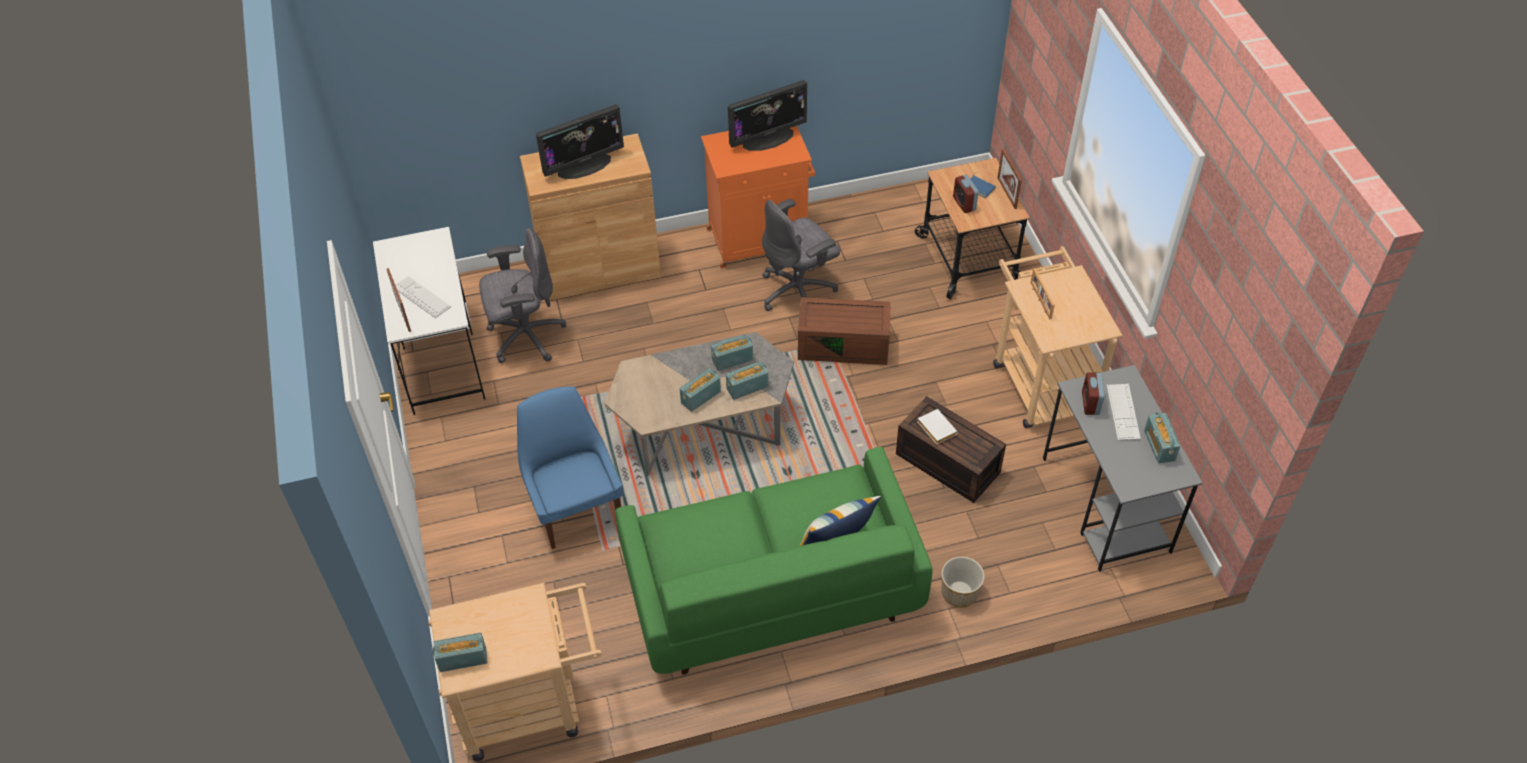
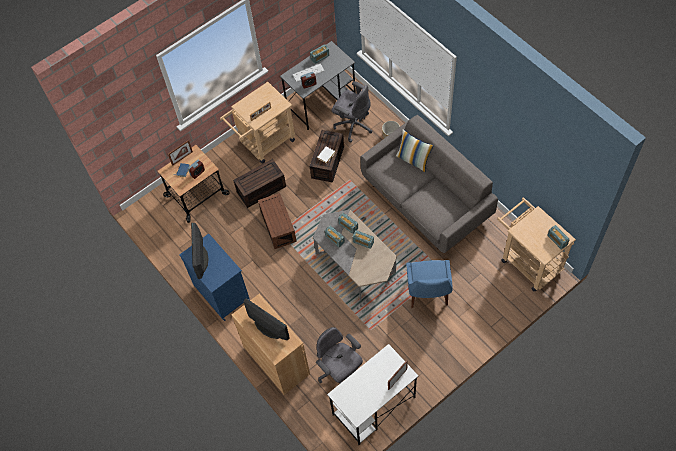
camera: 110 degrees left, 10 degrees up
keyboard [395,276,451,318] -> none
blue chair [517,386,623,549] -> blue chair turned 45 degrees counterclockwise [406,260,452,308]
green sofa [615,447,933,675] -> grey sofa [360,115,498,253]
orange cabinet [701,126,815,268] -> blue cabinet [179,234,250,321]
monitor [728,80,807,151] -> monitor turned 135 degrees counterclockwise [191,223,209,279]
grey office chair [762,199,840,311] -> grey office chair moved to [332,81,372,142]
none -> brown storage box [233,159,286,208]

